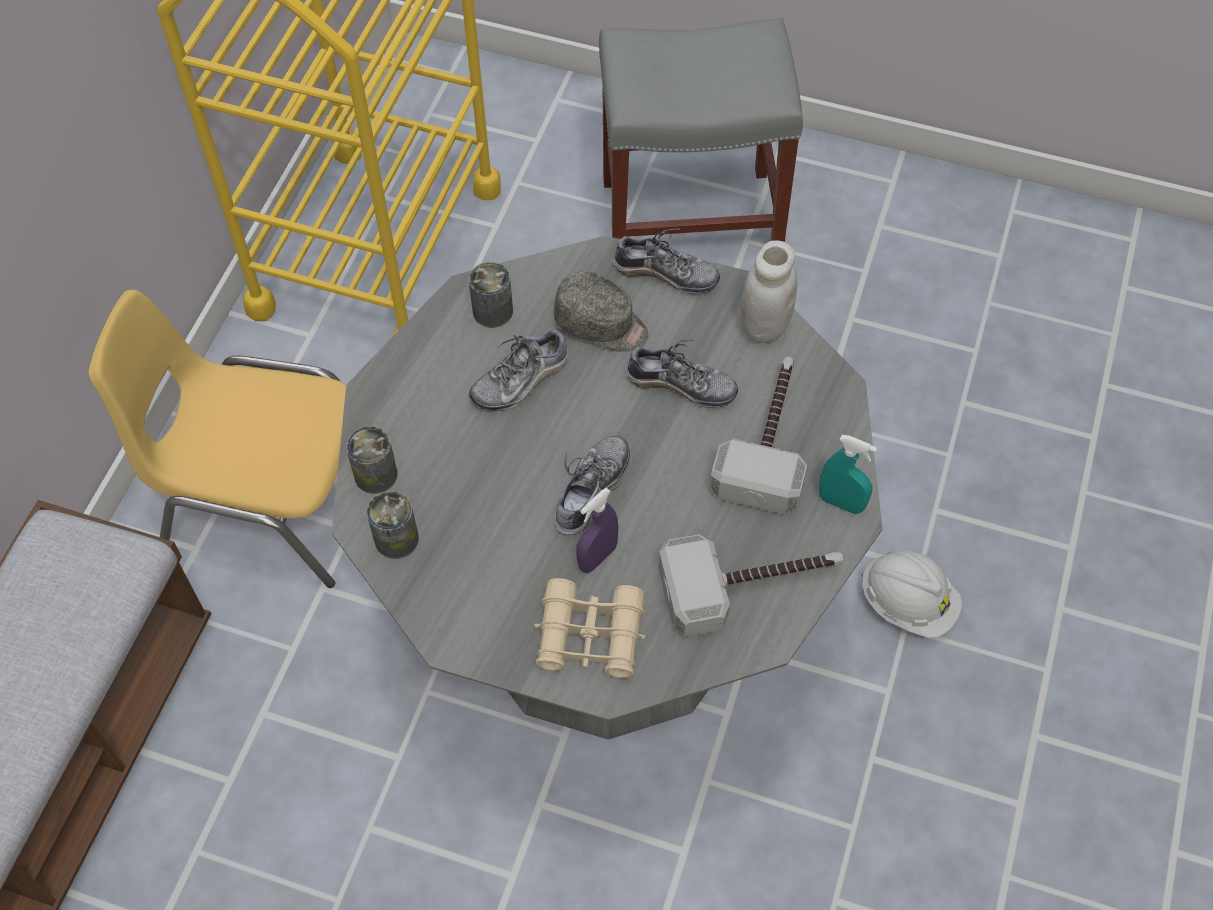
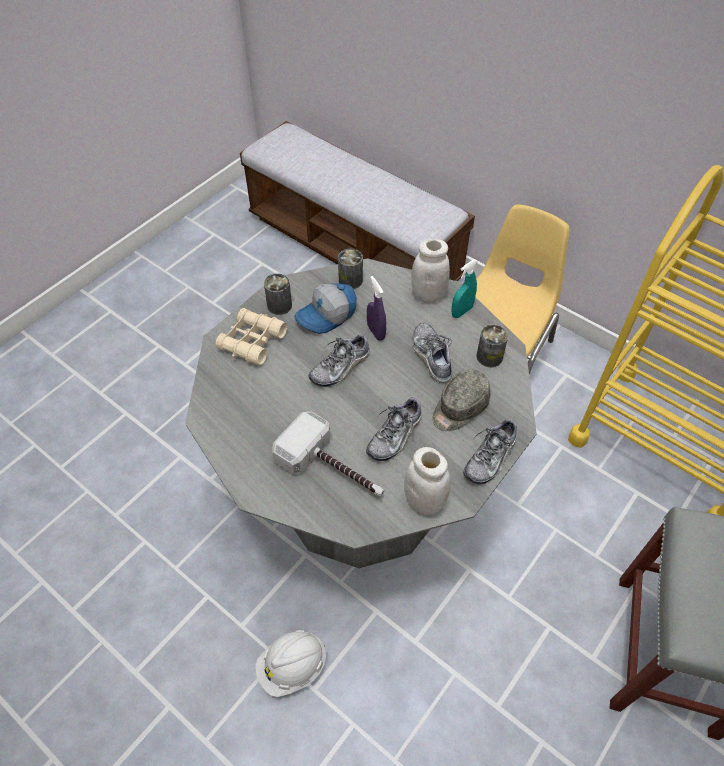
camera: 110 degrees right, 5 degrees down
can [346,426,398,494] -> can moved to [264,273,292,315]
shoe [555,436,630,536] -> shoe turned 90 degrees clockwise [309,332,370,387]
purple spray bottle [576,488,618,573] -> purple spray bottle moved to [367,276,386,341]
hammer [658,534,843,637] -> none
turquoise spray bottle [819,435,877,514] -> turquoise spray bottle moved to [451,260,478,318]
none -> cap [294,283,357,334]
none -> white jar [412,239,450,303]

